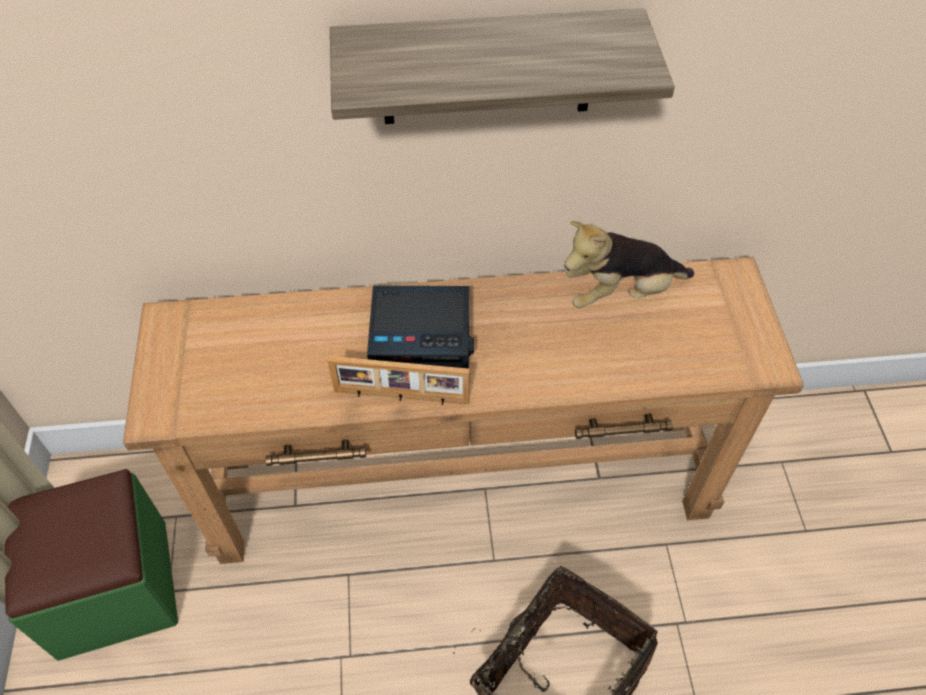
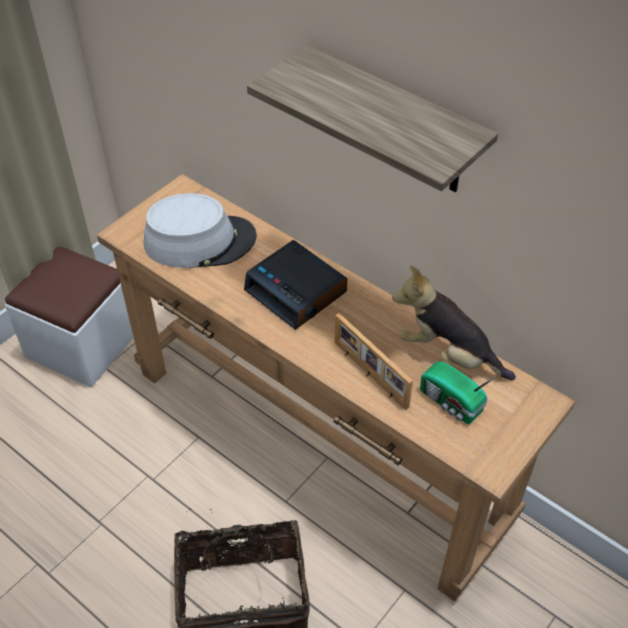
camera: 45 degrees right, 5 degrees down
green ottoman [5,469,178,661] -> white ottoman [5,247,134,387]
picture frame [328,356,470,405] -> picture frame moved to [335,313,413,410]
none -> grey hat [144,193,257,268]
none -> radio [420,362,498,424]

